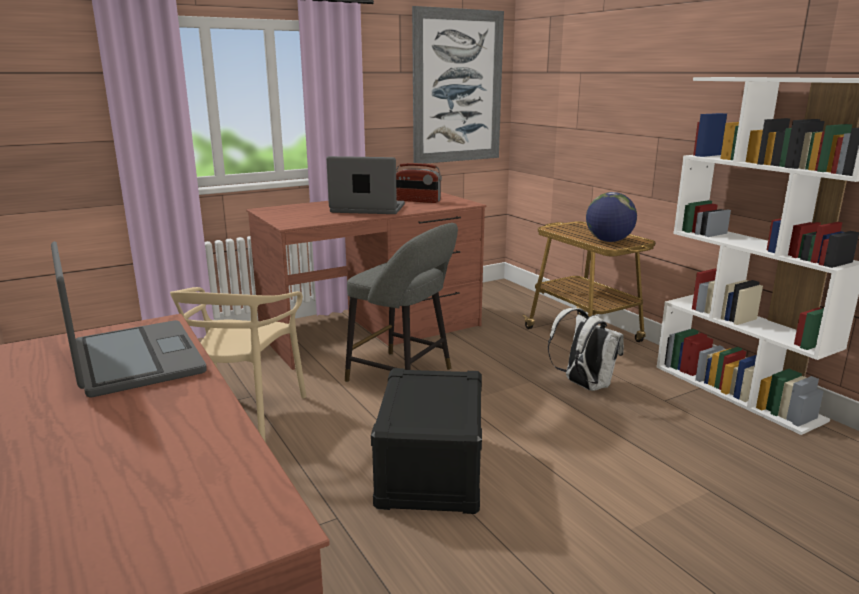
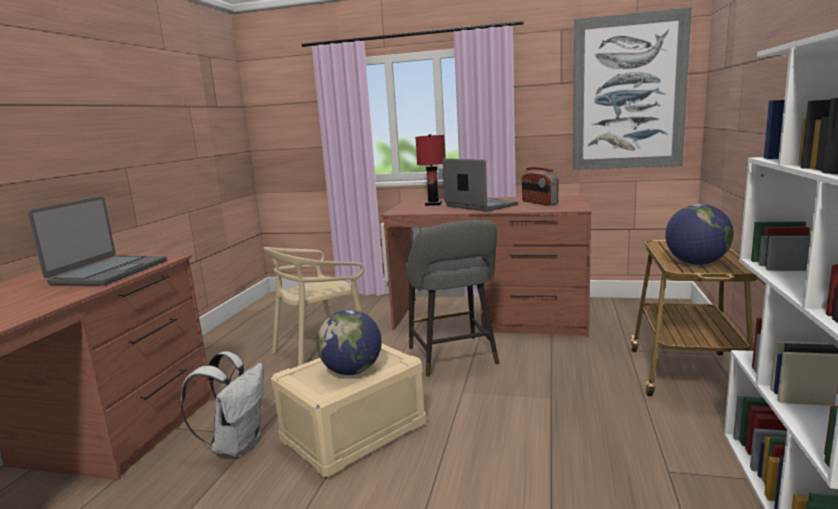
camera: 45 degrees right, 5 degrees down
black storage box [371,368,482,514] -> beige storage box [271,344,426,478]
white backpack [548,308,624,391] -> white backpack moved to [181,351,264,457]
none -> globe [317,310,382,375]
none -> red table lamp [415,134,445,206]

